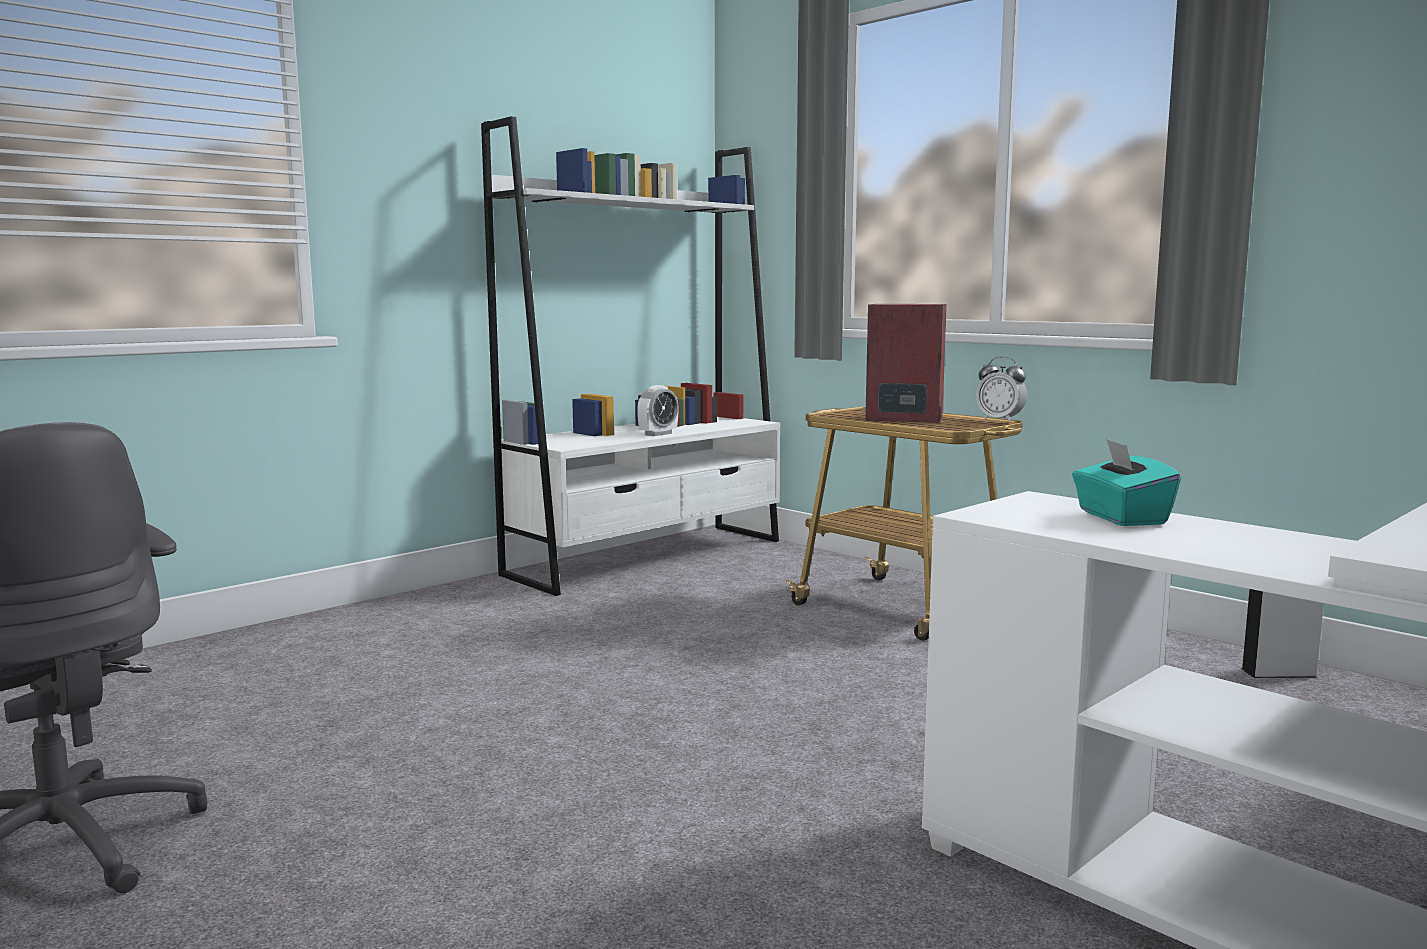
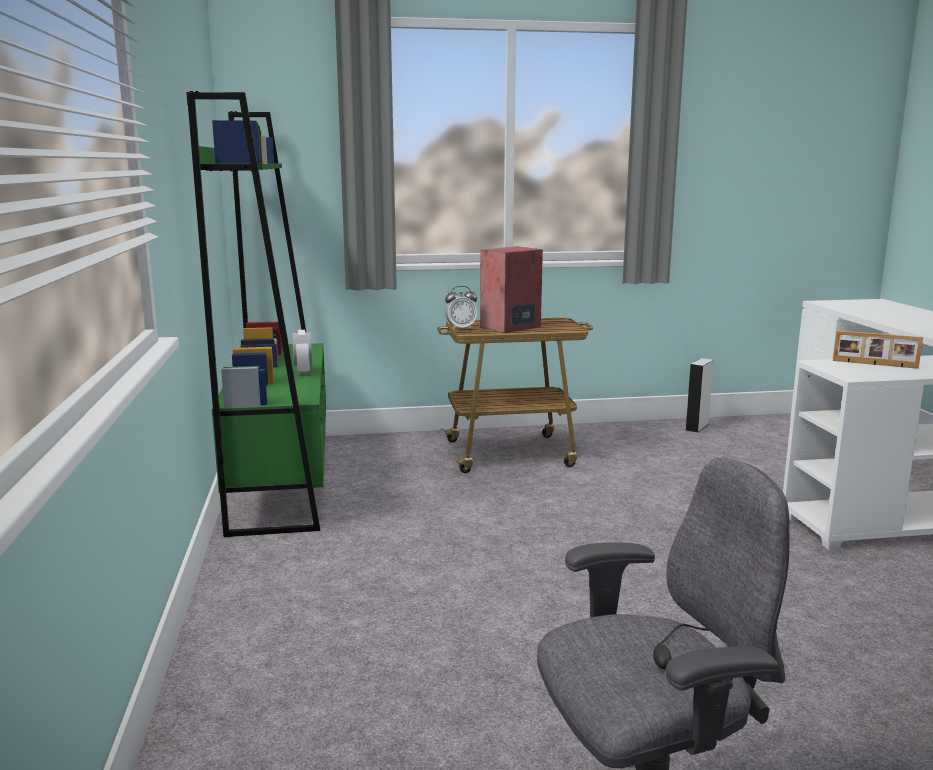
camera: 55 degrees left, 5 degrees up
white bookcase [481,116,780,596] -> green bookcase [186,91,326,537]
alarm clock [976,356,1027,422] -> alarm clock moved to [445,286,477,330]
turquoise tissue box [1072,439,1181,526] -> picture frame [833,330,923,369]

